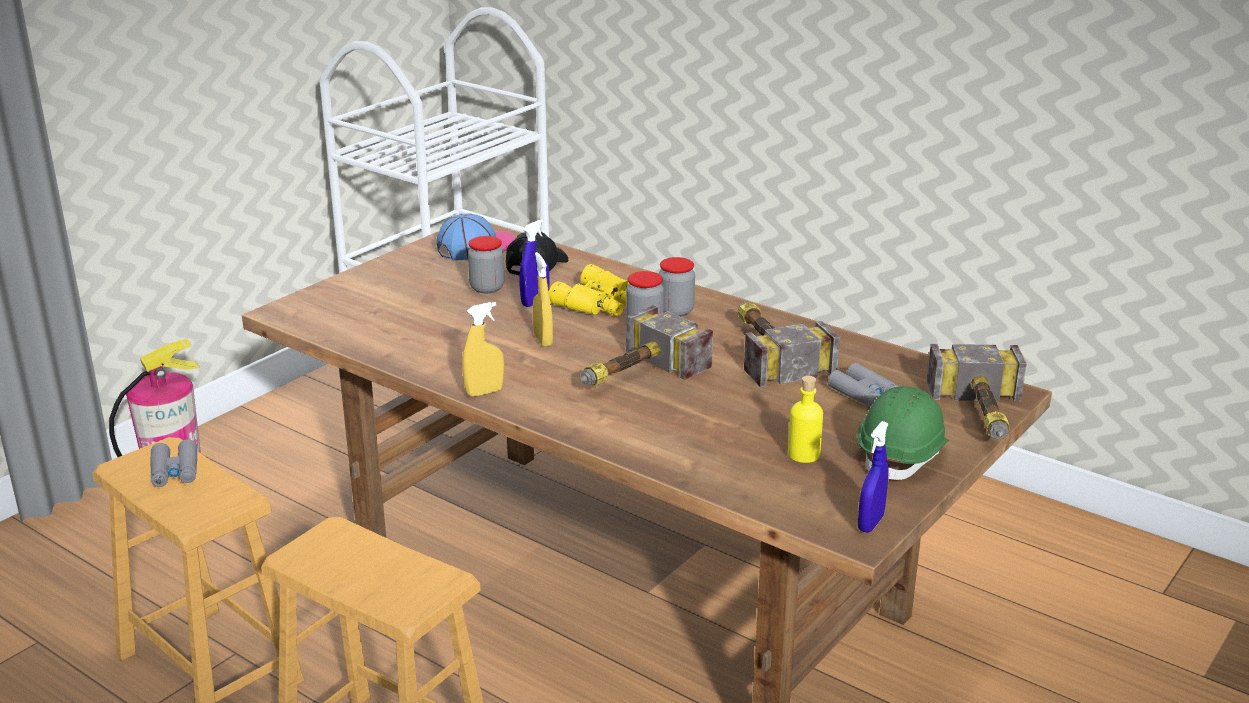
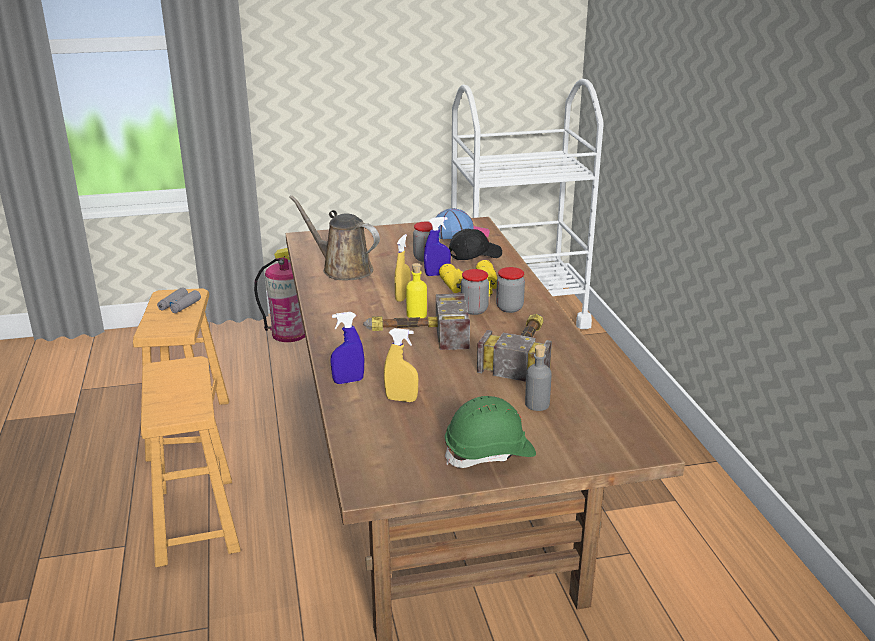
camera: 40 degrees right, 0 degrees up
yellow spray bottle [462,302,504,397] -> yellow spray bottle moved to [384,328,418,402]
yellow bottle [788,376,823,463] -> yellow bottle moved to [406,263,427,318]
grey binoculars [828,363,899,407] -> grey bottle [525,345,552,411]
blue spray bottle [858,421,889,533] -> blue spray bottle moved to [330,312,364,384]
hammer [927,344,1027,439] -> none
none -> brown watering can [289,195,380,280]

